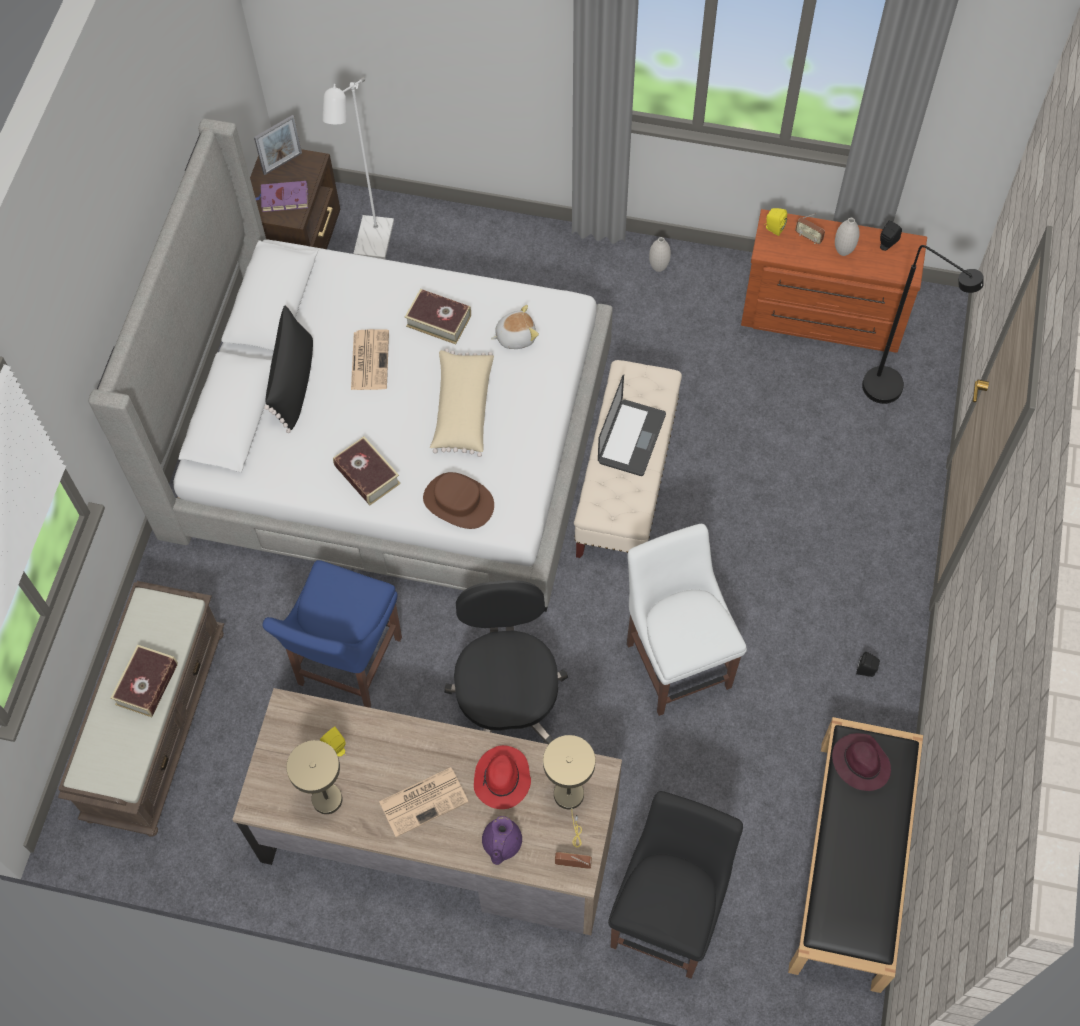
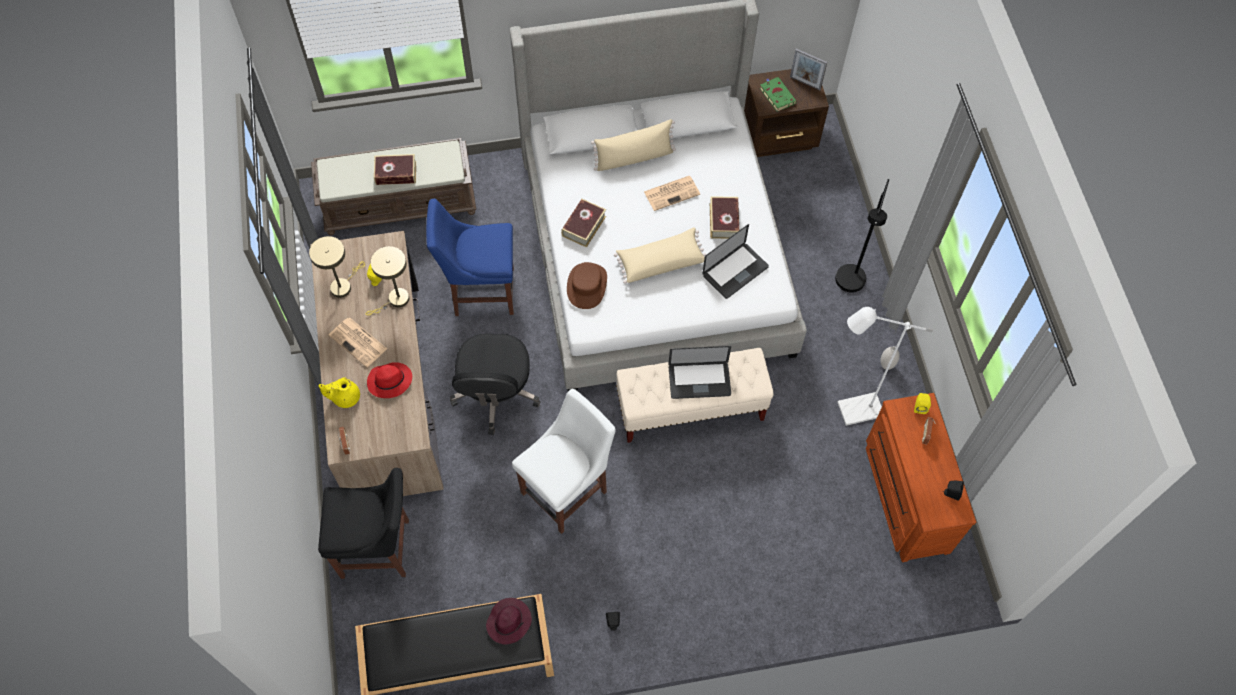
camera: 65 degrees right, 0 degrees up
purple book [255,181,308,212] -> green book [760,77,797,112]
black pillow [264,305,313,433] -> beige pillow [591,119,676,171]
white floor lamp [322,78,394,259] -> white floor lamp moved to [837,307,933,426]
black office chair [444,580,568,744] -> black office chair turned 120 degrees clockwise [450,333,540,435]
purple teapot [482,816,522,865] -> yellow teapot [319,378,360,408]
plush toy [491,305,539,349] -> laptop [702,224,769,299]
beige table lamp [543,735,595,848] -> beige table lamp moved to [365,246,409,316]
white vase [835,218,859,256] -> none
black floor lamp [862,245,984,404] -> black floor lamp moved to [835,179,889,293]

